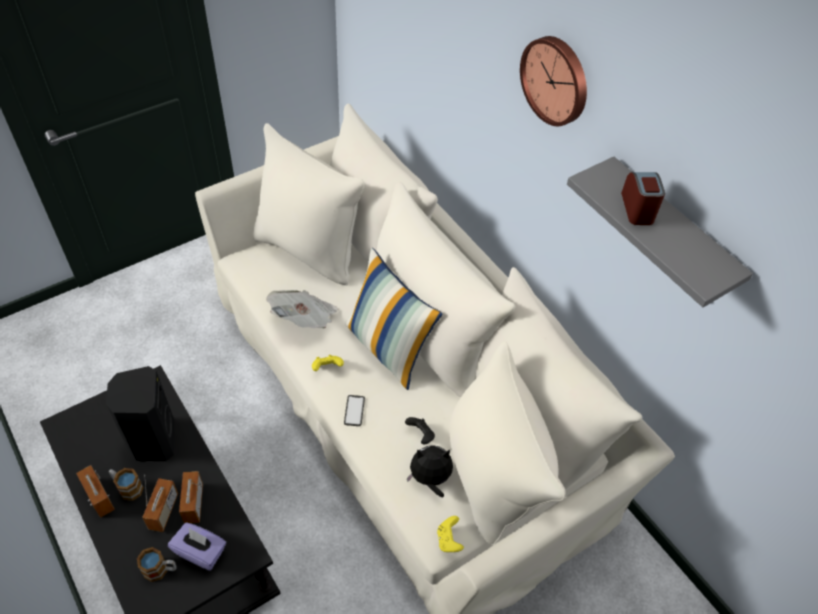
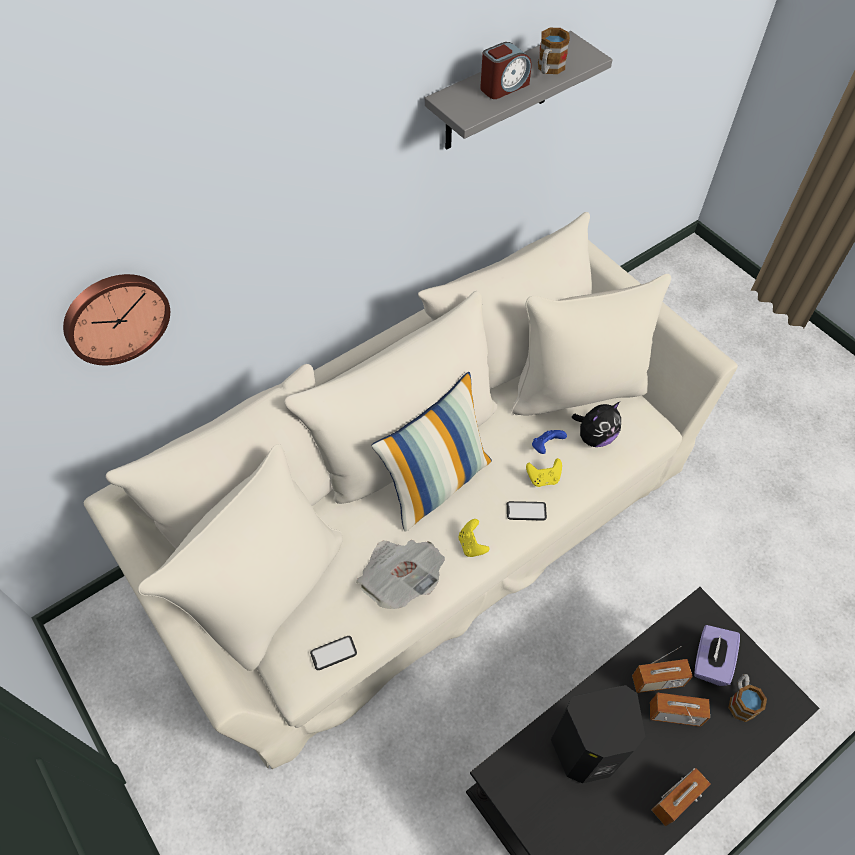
camera: 90 degrees left, 5 degrees up
mug [109,468,144,501] -> mug moved to [538,28,570,74]
black game controller [405,417,435,445] -> blue game controller [532,430,567,454]
plush toy [407,445,453,498] -> plush toy turned 120 degrees counterclockwise [572,402,621,447]
yellow game controller [437,516,464,552] -> yellow game controller moved to [526,458,562,487]
wall clock [520,36,587,126] -> wall clock moved to [63,274,170,365]
alarm clock [621,172,665,225] -> alarm clock turned 150 degrees clockwise [480,42,531,99]
none -> phone [310,636,357,670]

